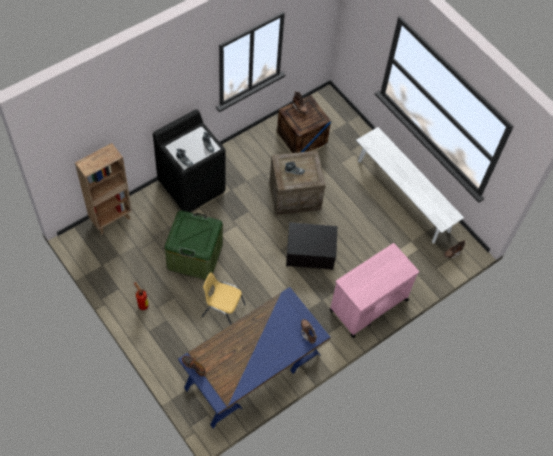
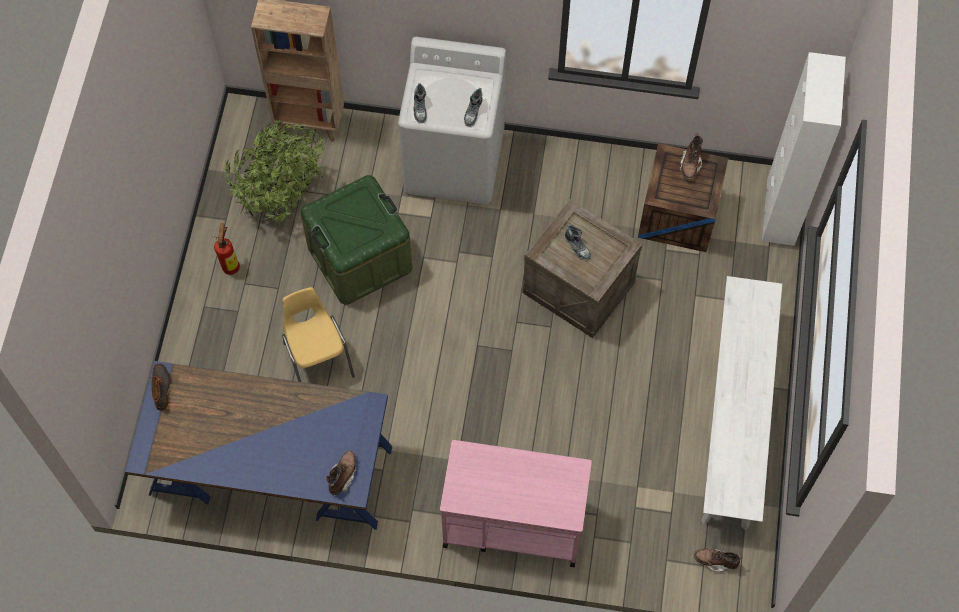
camera: 50 degrees right, 5 degrees up
black washing machine [153,109,226,212] -> white washing machine [398,37,506,205]
storage box [286,222,337,270] -> none
none -> potted plant [224,120,325,225]
none -> white cabinet [762,52,846,246]

